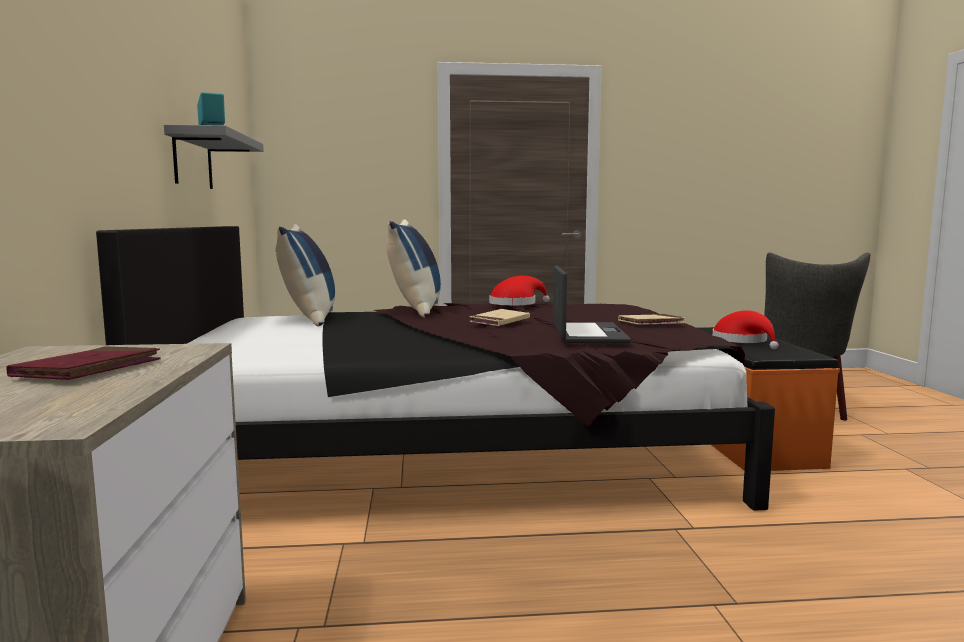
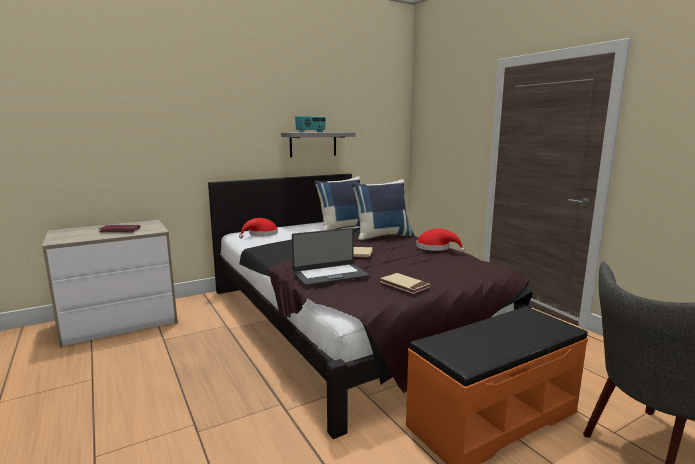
camera: 65 degrees right, 5 degrees up
red hat [712,310,779,349] -> red hat moved to [239,218,278,239]

